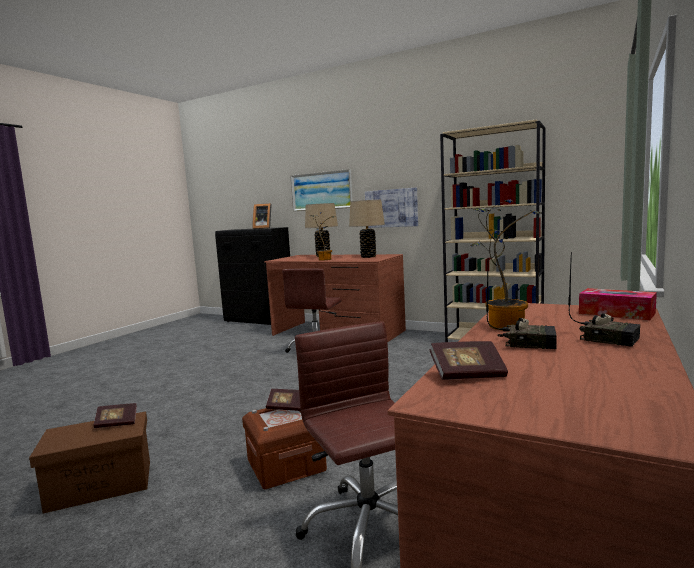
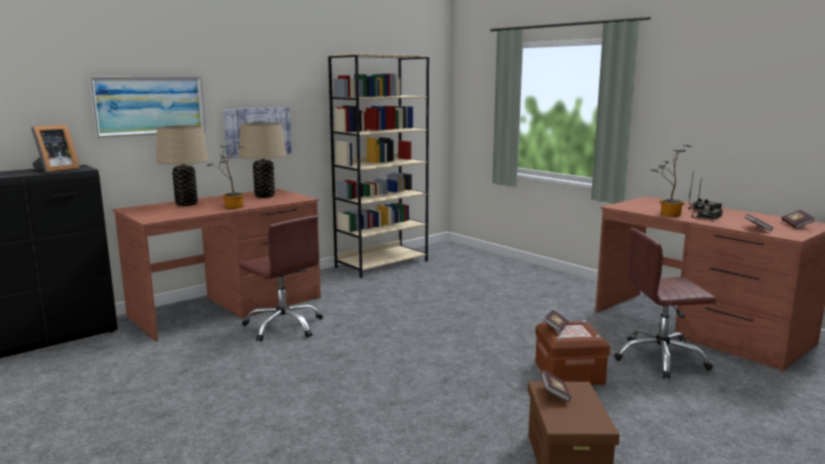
camera: 70 degrees left, 5 degrees up
tissue box [579,288,657,320] -> none
none -> book [782,210,815,229]

